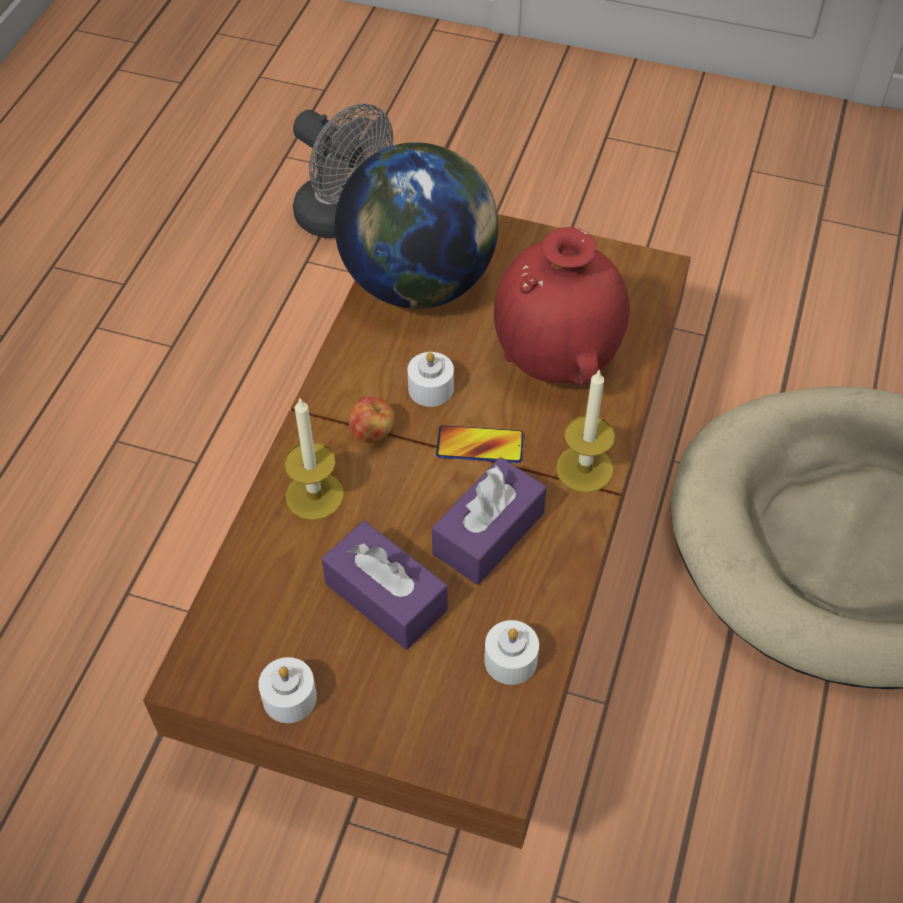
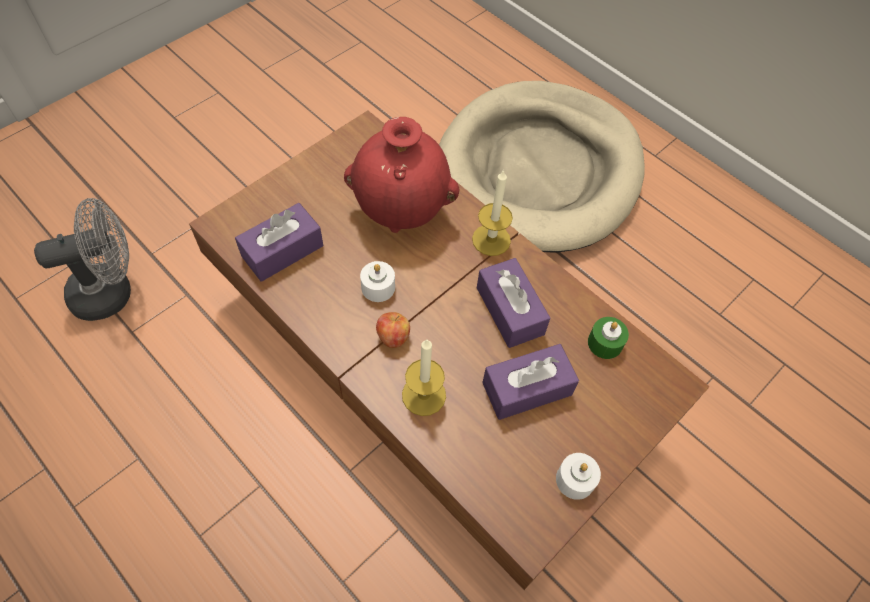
camera: 65 degrees left, 5 degrees up
globe [335,142,498,309] -> purple tissue box [235,203,323,282]
phone [436,425,524,463] -> none
white candle [484,620,539,685] -> green candle [588,317,629,359]

